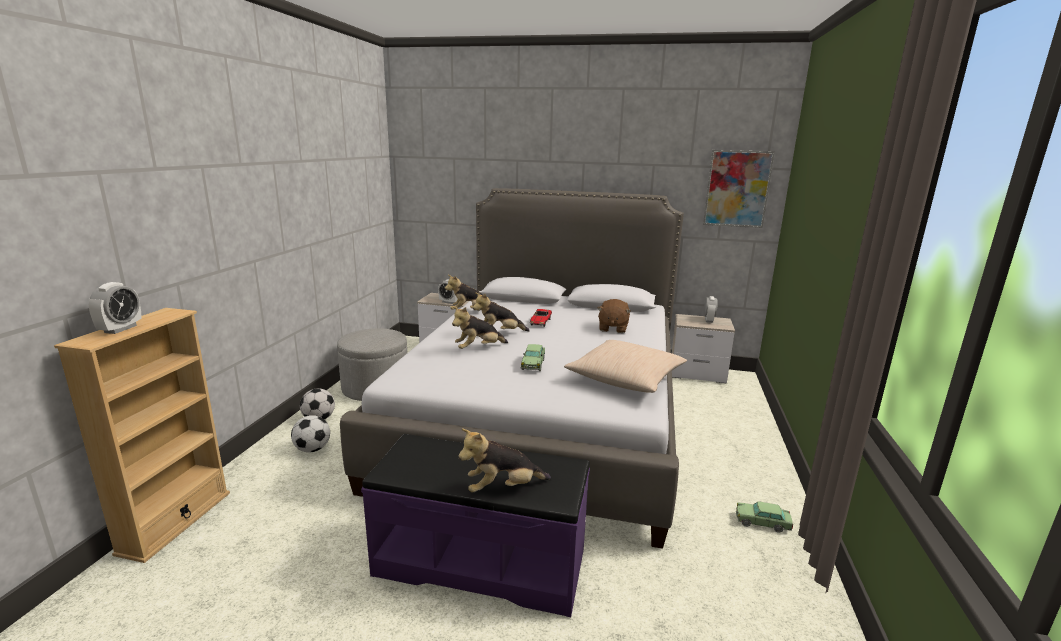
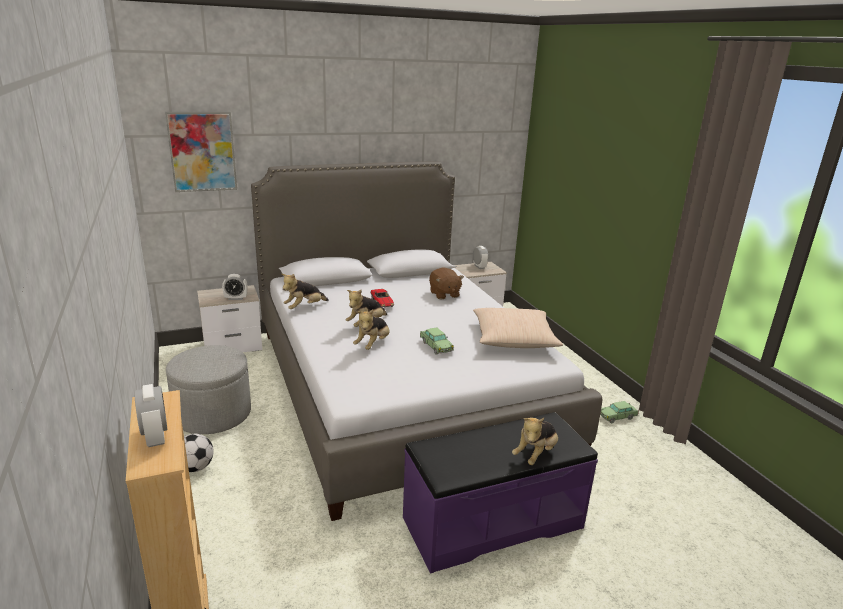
camera: 35 degrees left, 5 degrees up
football [291,415,330,452] -> none
picture [703,150,775,228] -> picture moved to [165,112,237,192]

